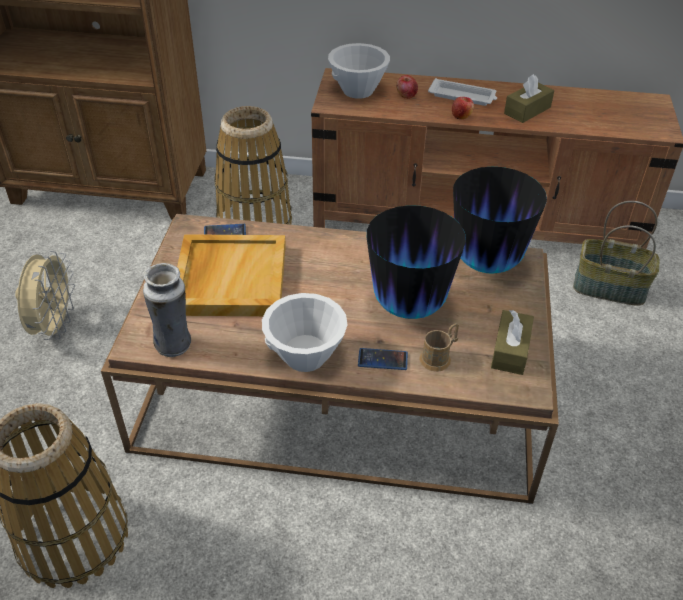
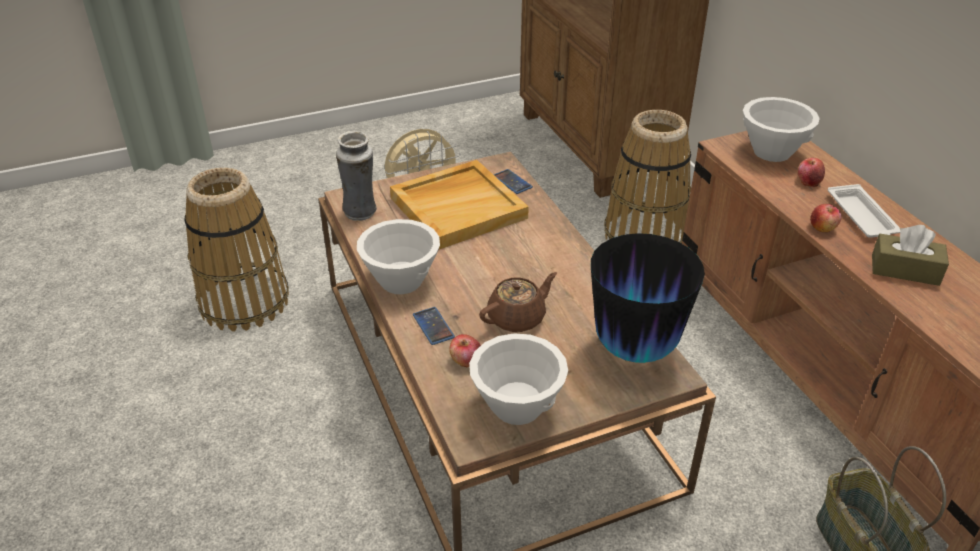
camera: 60 degrees right, 5 degrees down
vase [367,205,466,319] -> brown teapot [479,272,557,332]
brown mug [419,323,459,372] -> apple [449,334,481,367]
brown tissue box [491,310,534,375] -> white bowl [469,333,568,425]

